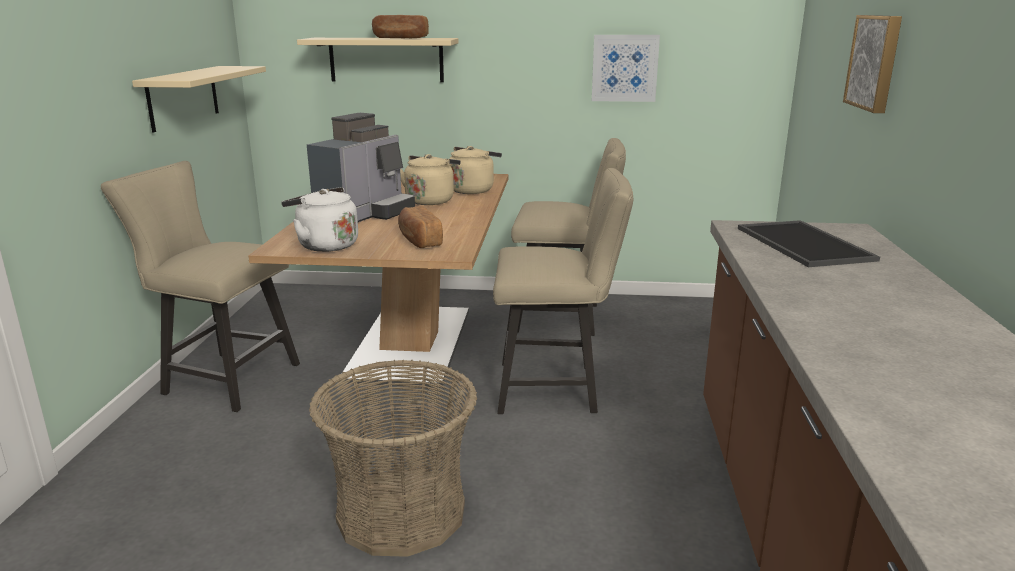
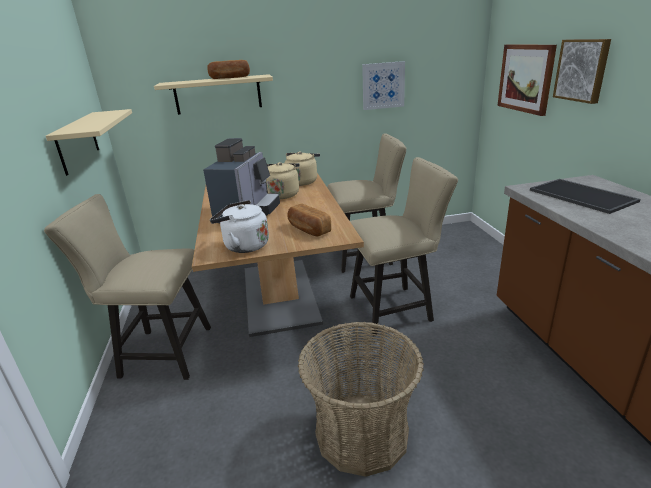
camera: 15 degrees left, 5 degrees up
none -> picture [497,44,557,116]

